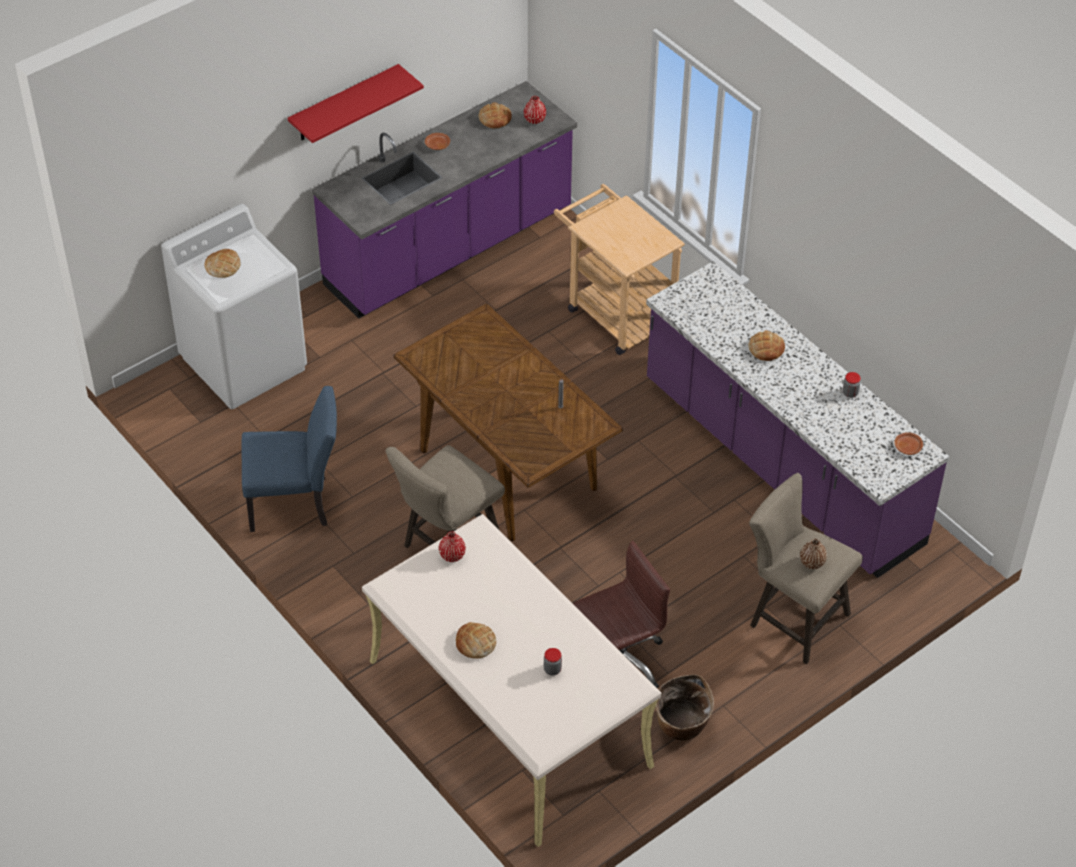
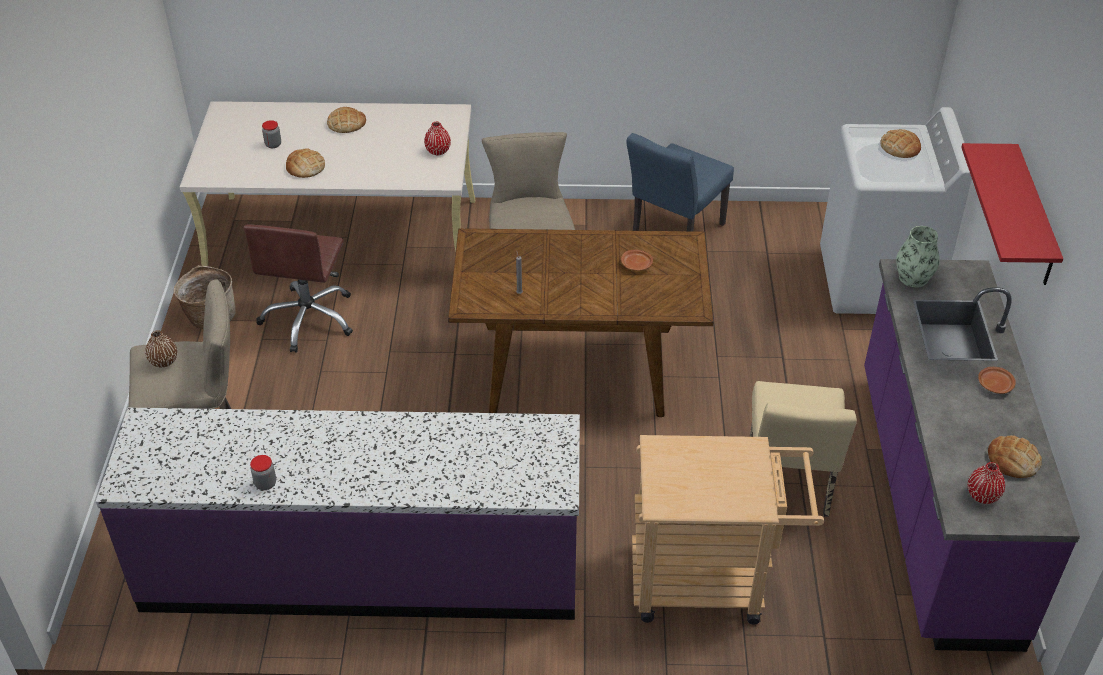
camera: 130 degrees right, 5 degrees down
bread [748,330,785,361] -> bread moved to [286,148,325,178]
brown plate [894,432,923,455] -> brown plate moved to [621,250,653,271]
none -> beige chair [750,381,857,517]
none -> vase [896,226,939,288]

